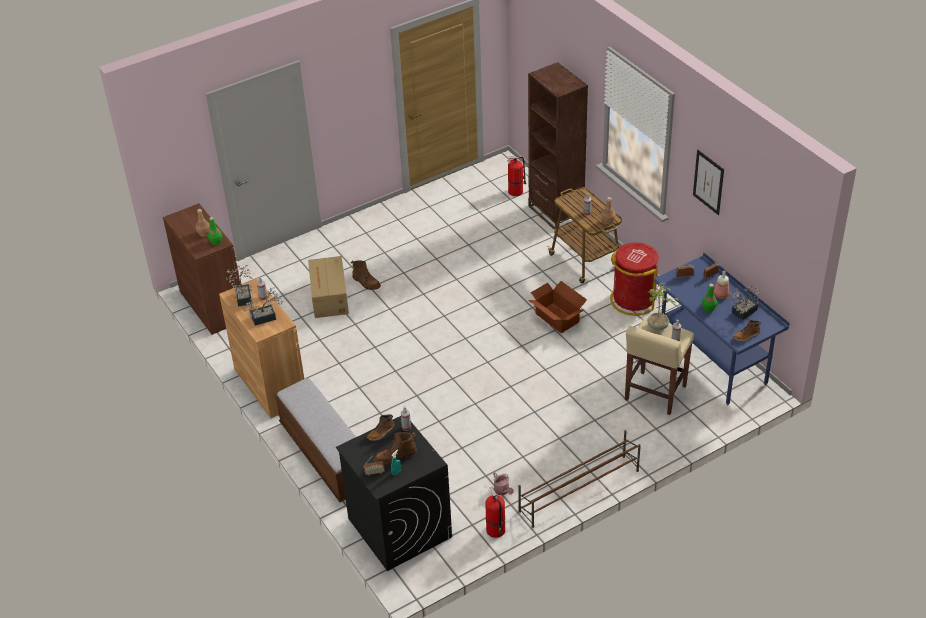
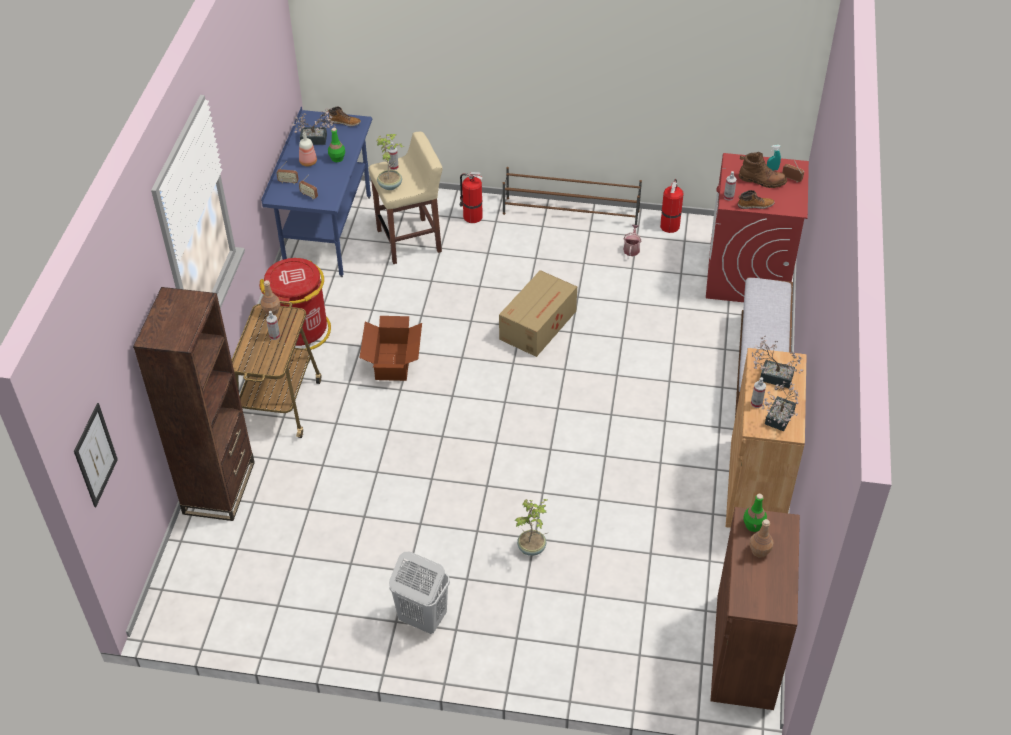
camera: 140 degrees left, 5 degrees up
cardboard box [308,256,349,318] -> cardboard box moved to [499,270,577,357]
black washing machine [336,416,452,571] -> red washing machine [706,153,809,302]
brown boot [351,260,381,290] -> potted plant [514,499,549,556]
fire extinguisher [507,156,526,196] -> fire extinguisher moved to [460,172,483,223]
picture [693,150,724,215] -> picture moved to [74,403,118,507]
none -> white laundry basket [389,552,450,634]

